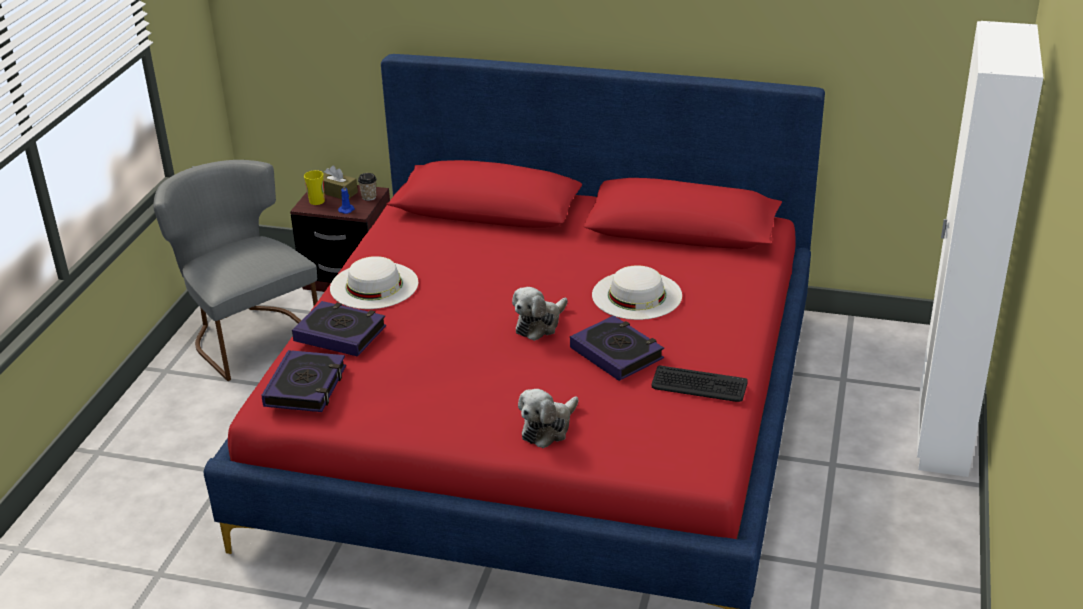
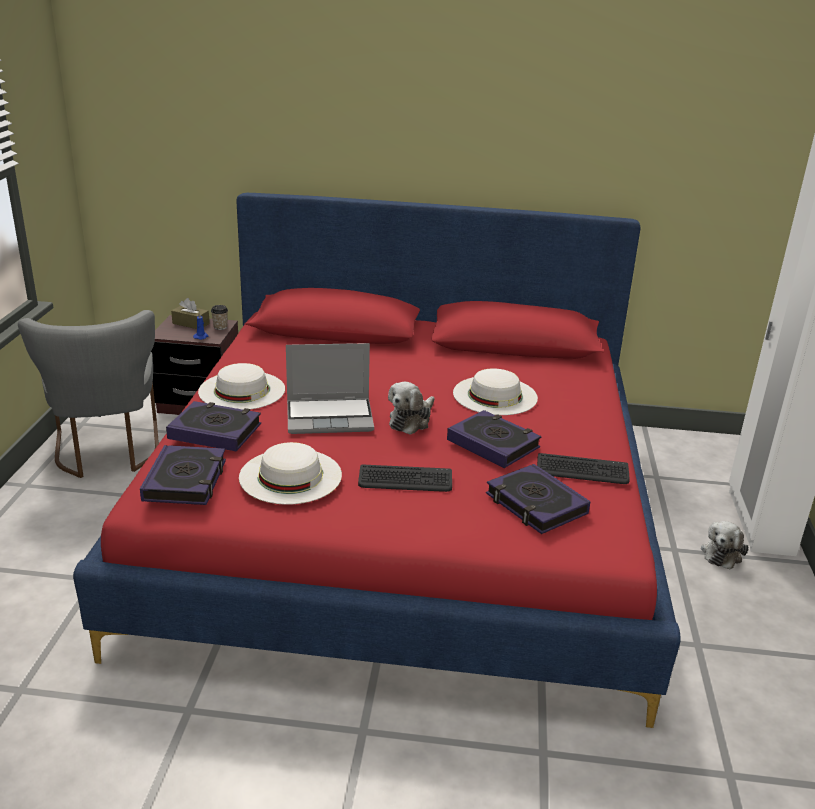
camera: 10 degrees left, 5 degrees down
grey chair [153,160,318,381] -> grey chair turned 150 degrees counterclockwise [18,310,159,478]
cup [304,170,325,205] -> none
plush toy [518,389,578,448] -> plush toy moved to [701,521,749,570]
none -> white hat [239,442,342,505]
none -> laptop [286,343,374,434]
none -> keyboard [358,465,452,492]
none -> book [486,464,590,534]

